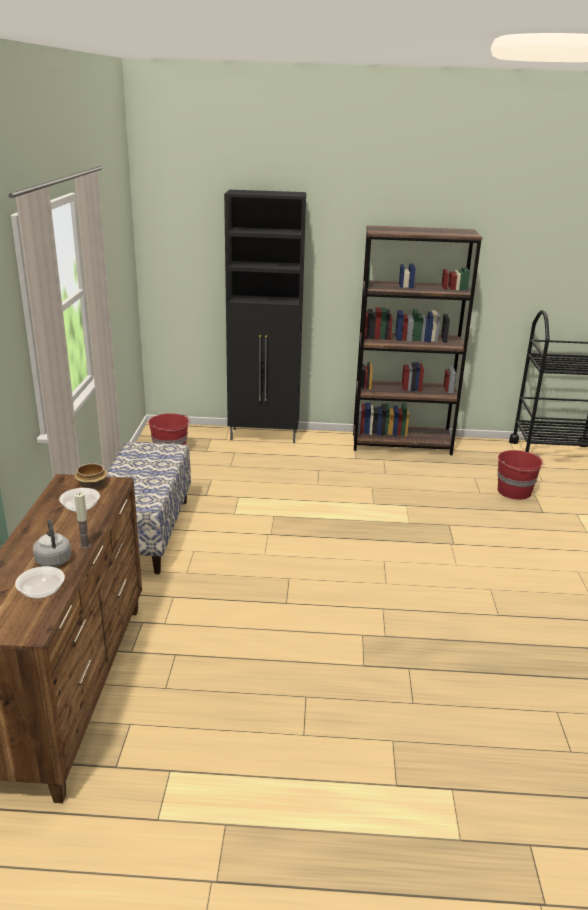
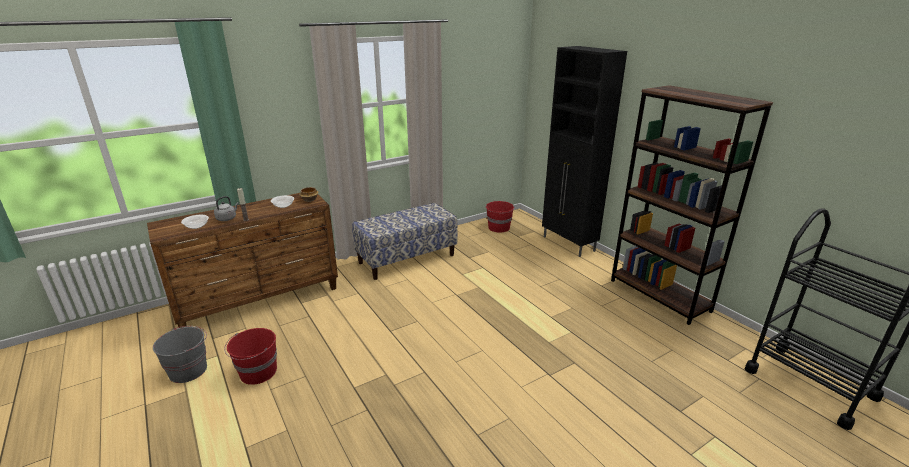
camera: 55 degrees right, 0 degrees up
red bucket [497,450,544,500] -> red bucket moved to [224,328,277,385]
none -> grey bucket [153,326,207,383]

